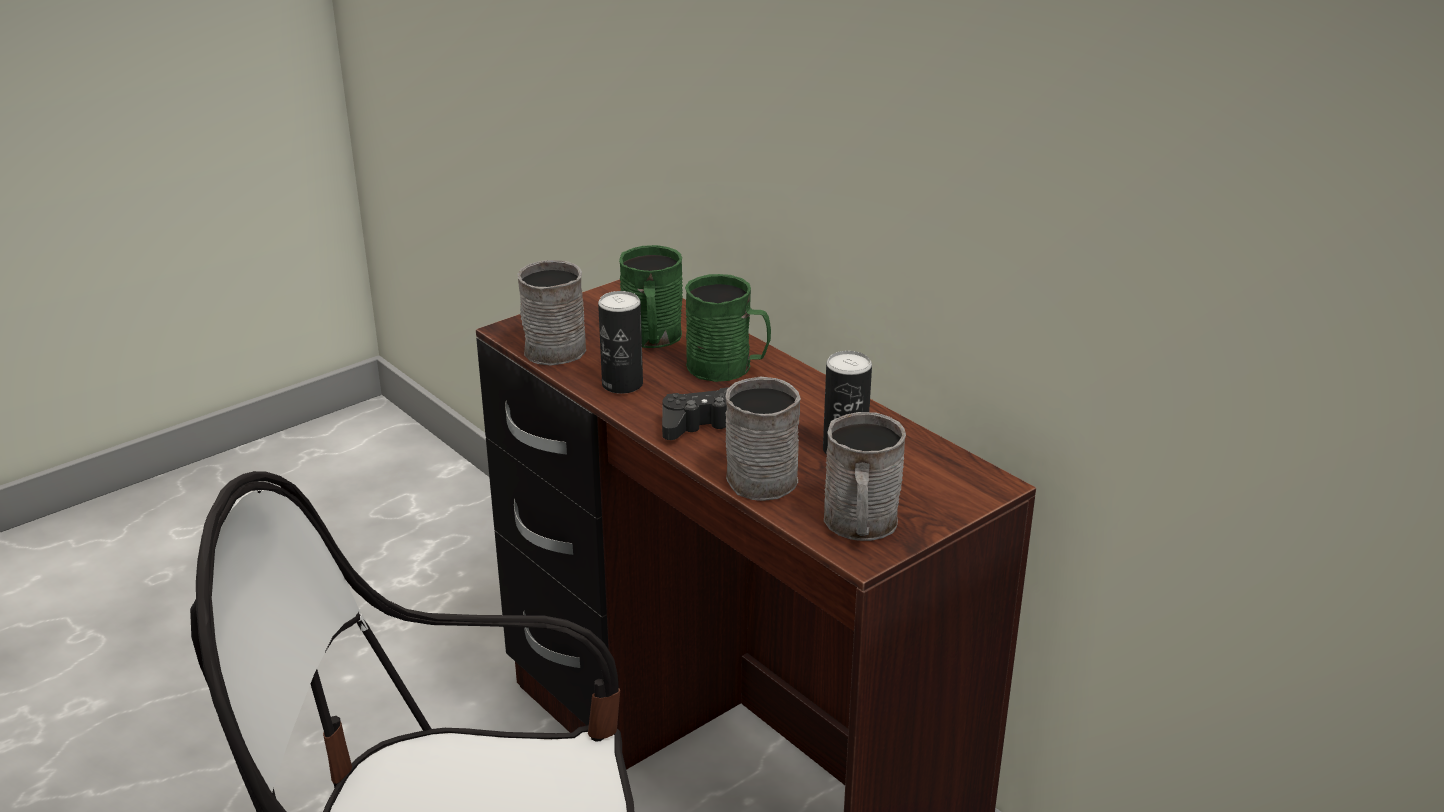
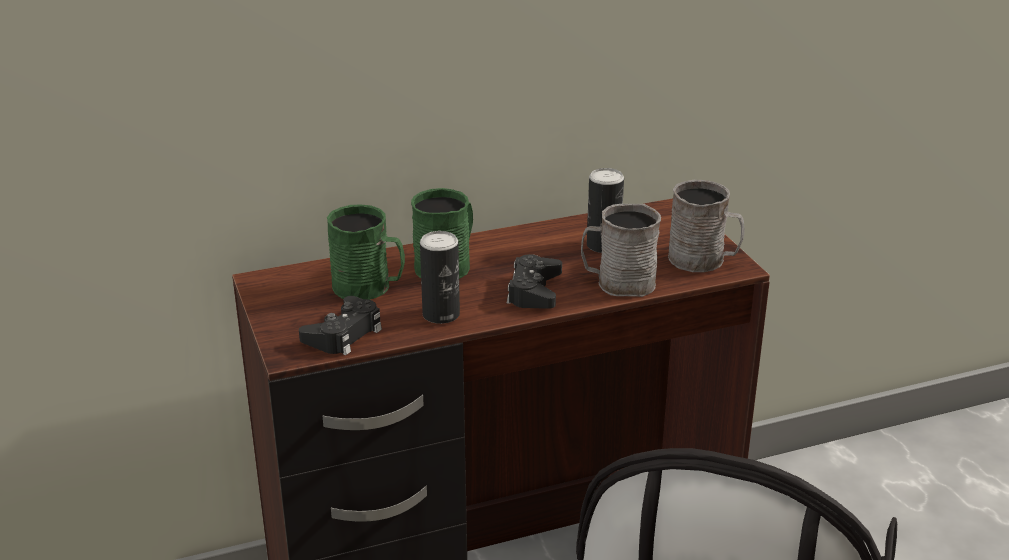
camera: 70 degrees left, 0 degrees up
grey mug [518,260,586,366] -> black game controller [299,296,382,355]

